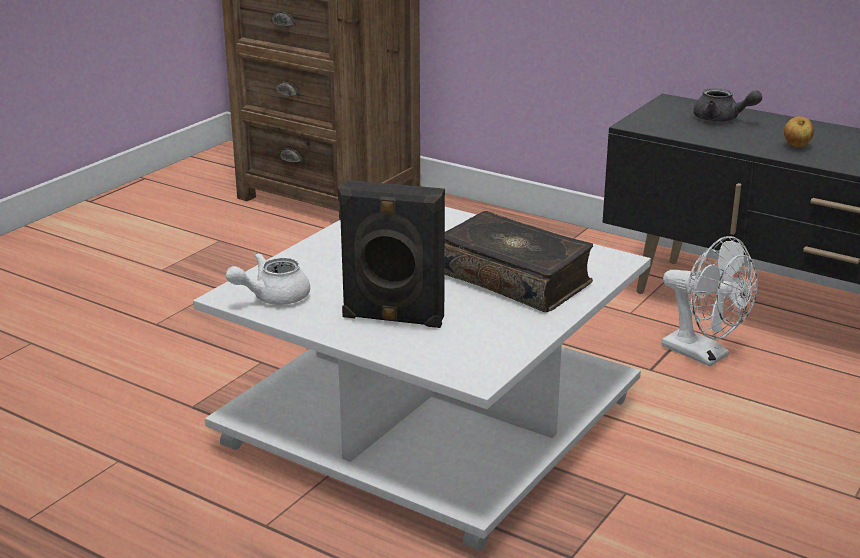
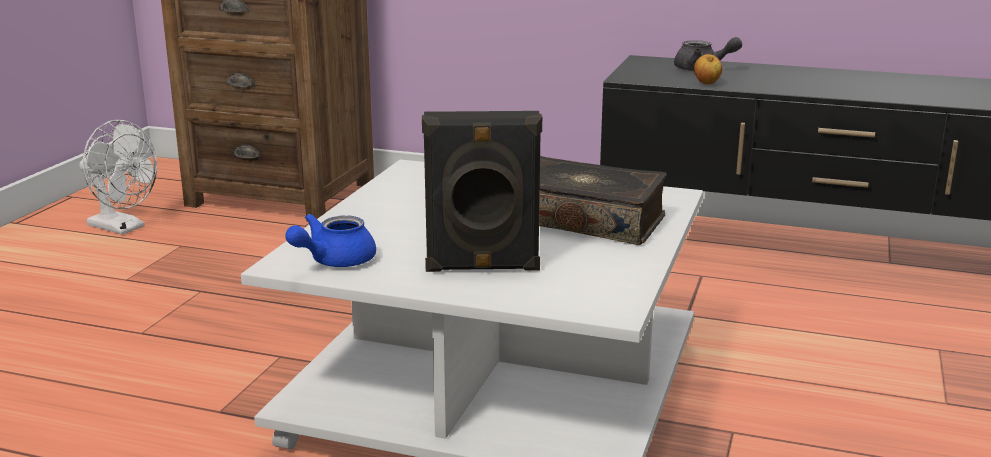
camera: 15 degrees left, 5 degrees down
white teapot [226,253,310,305] -> blue teapot [285,214,376,267]
white fan [662,236,758,366] -> white fan moved to [80,120,157,235]
apple [784,116,814,148] -> apple moved to [694,54,722,85]

